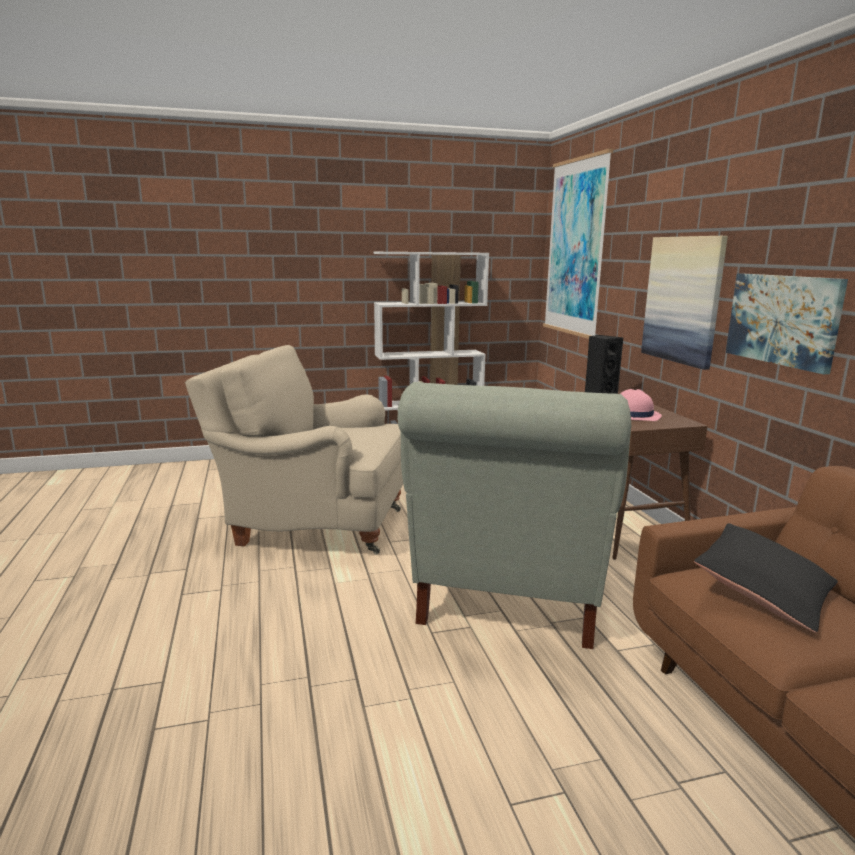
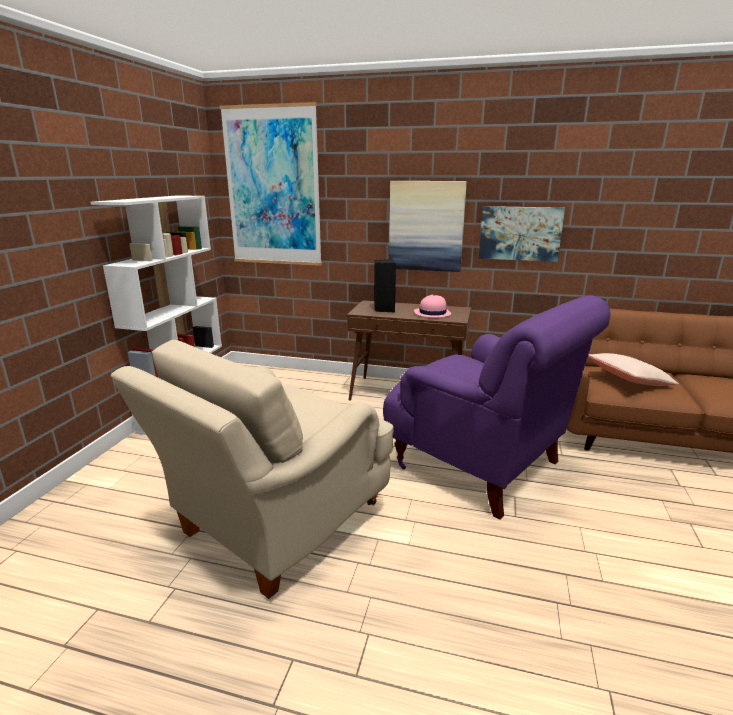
camera: 60 degrees left, 5 degrees up
grey armchair [397,382,631,649] -> purple armchair [383,295,611,520]
black pillow [694,523,838,633] -> beige pillow [588,353,679,386]

